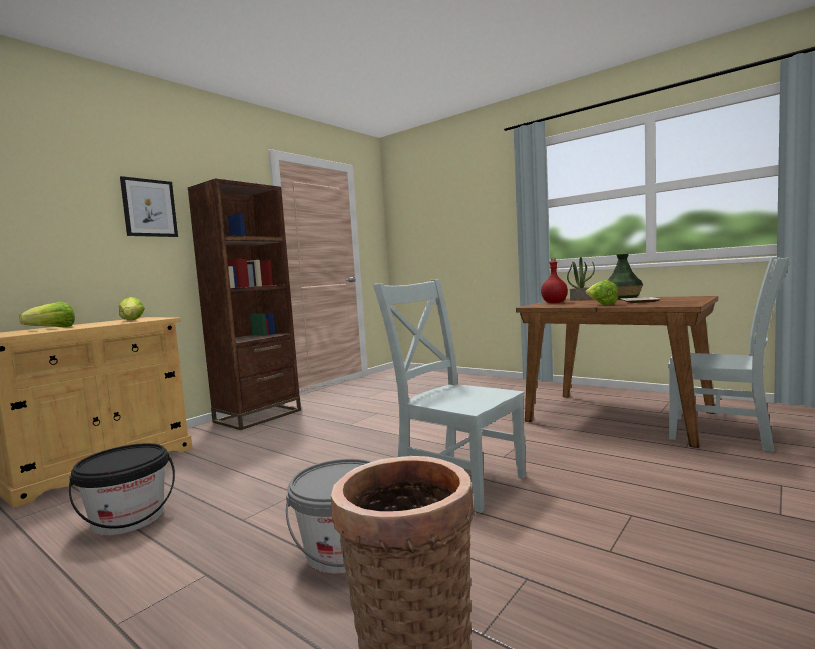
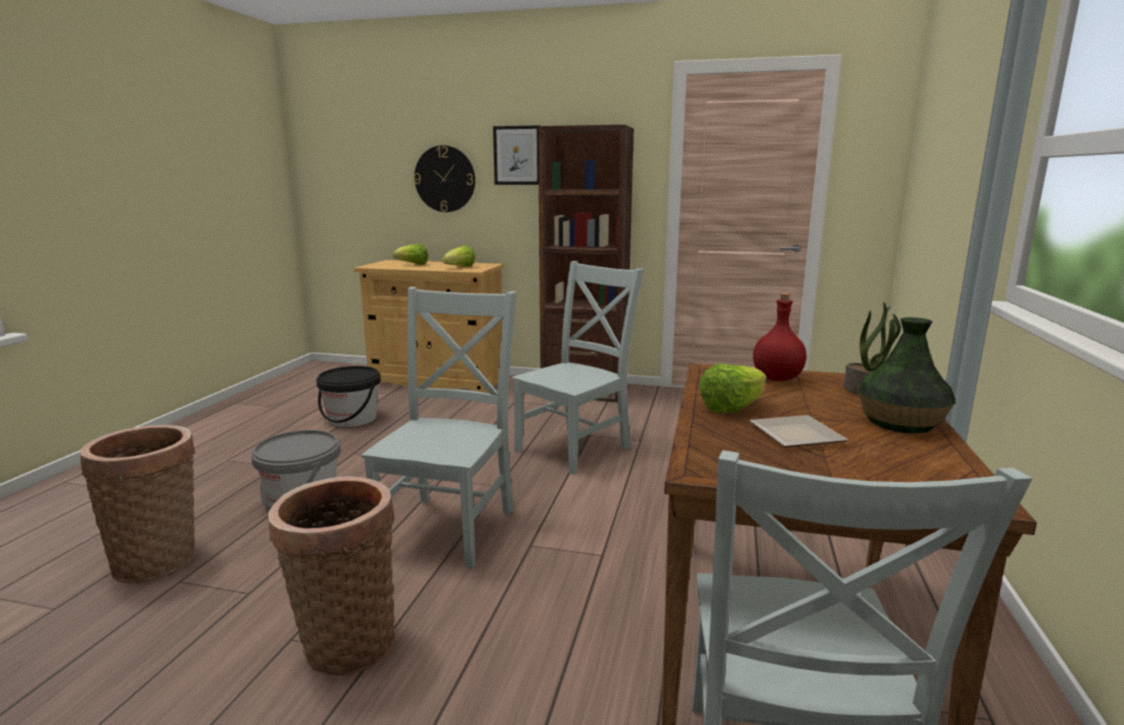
camera: 65 degrees right, 10 degrees up
none -> basket [267,476,395,675]
none -> wall clock [414,145,475,212]
none -> grey chair [511,261,644,475]

